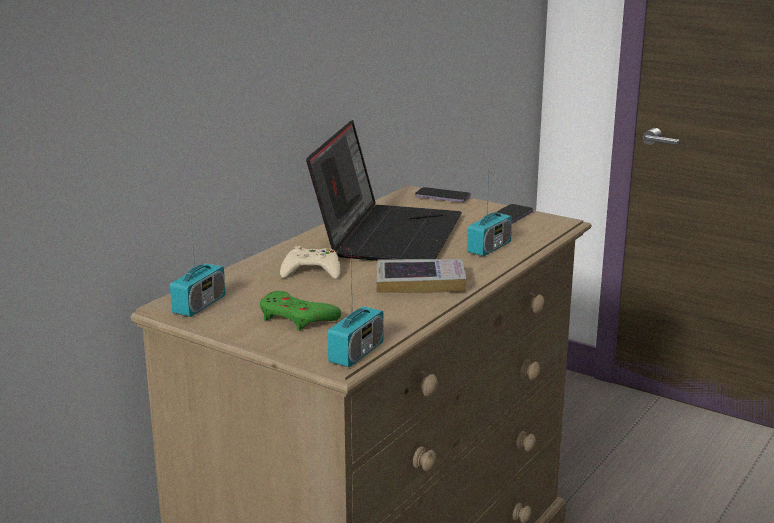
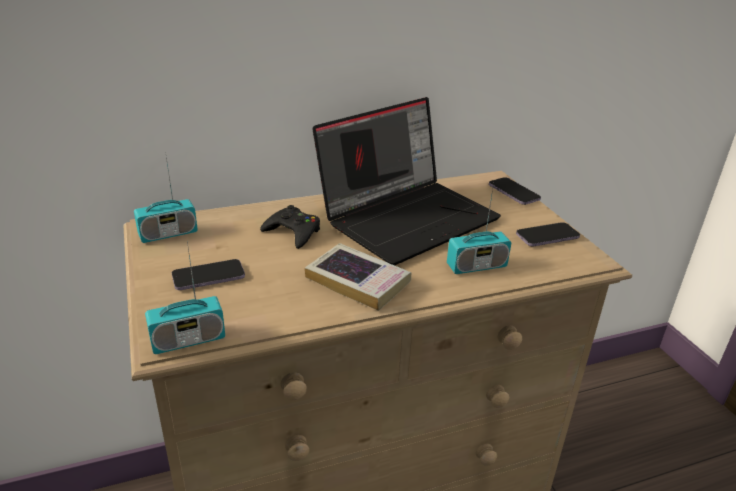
camera: 35 degrees right, 10 degrees up
green game controller [260,291,341,331] -> phone [172,259,245,290]
beige game controller [280,246,341,279] -> black game controller [260,205,320,249]

